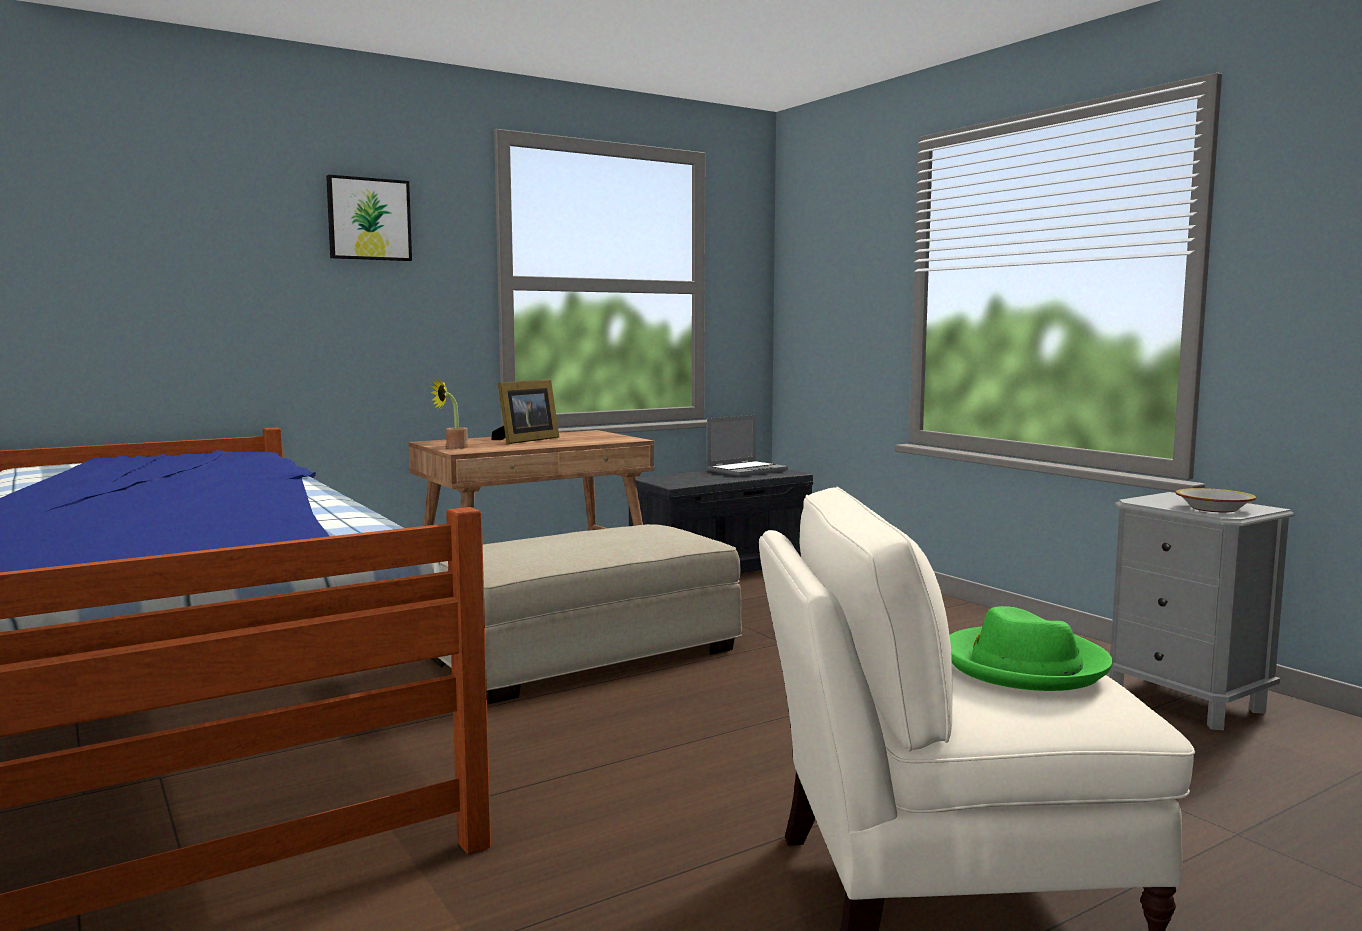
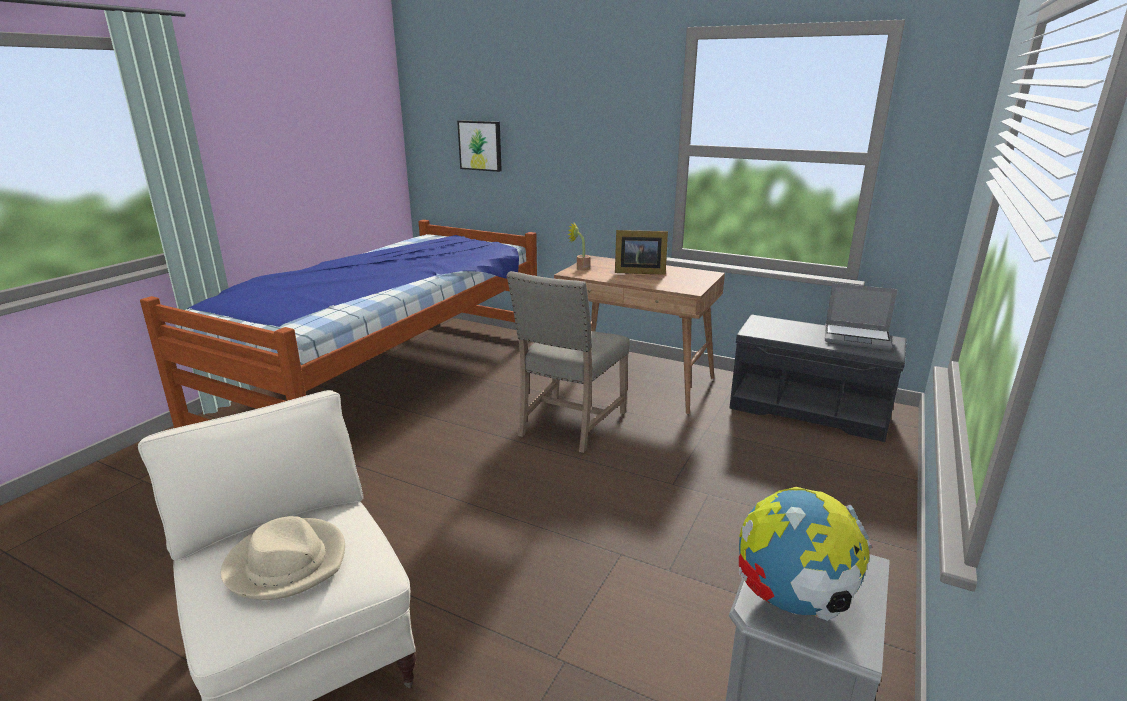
camera: 60 degrees right, 15 degrees up
picture [326,175,412,261] -> picture moved to [457,120,502,172]
beige ottoman [431,524,742,704] -> beige chair [507,271,630,453]
green hat [950,606,1113,691] -> beige hat [221,516,345,600]
bowl [1175,488,1256,513] -> globe [739,487,873,621]

